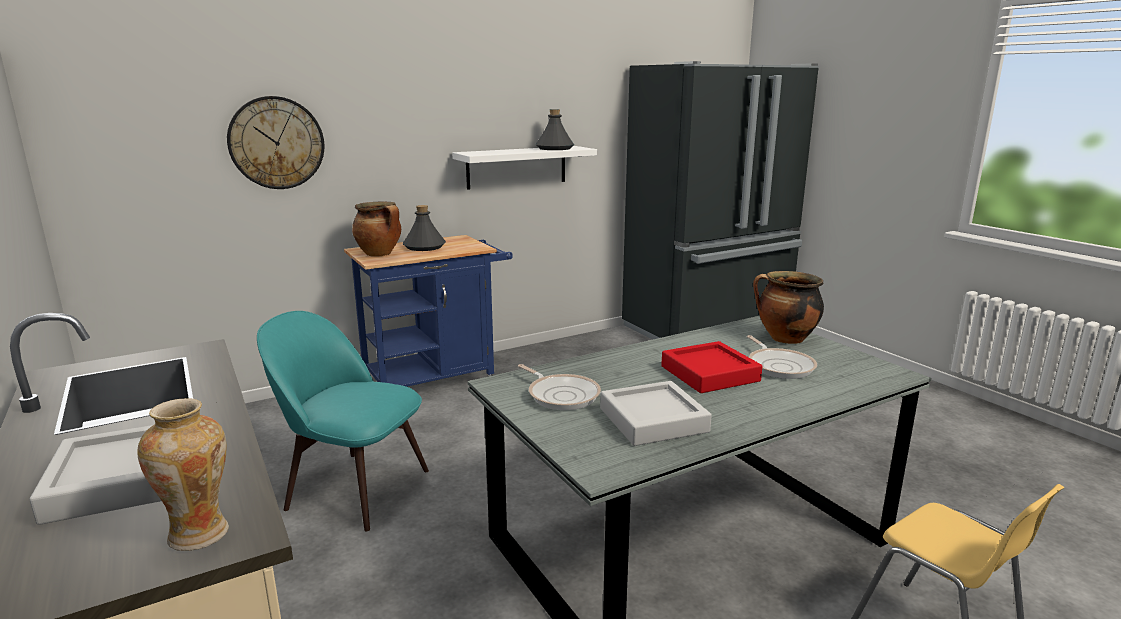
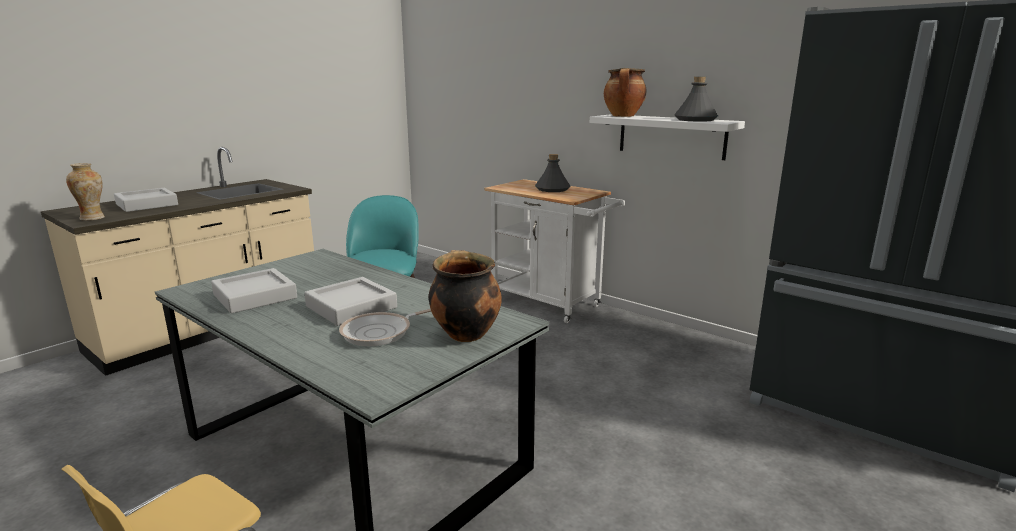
camera: 70 degrees right, 0 degrees up
wall clock [227,96,324,189] -> none
blue cart [344,235,513,387] -> white cart [484,179,625,323]
cooking pot [352,202,401,257] -> cooking pot moved to [604,68,646,117]
frying pan [518,364,601,410] -> none
red tray [661,341,762,393] -> grey tray [304,277,397,326]

